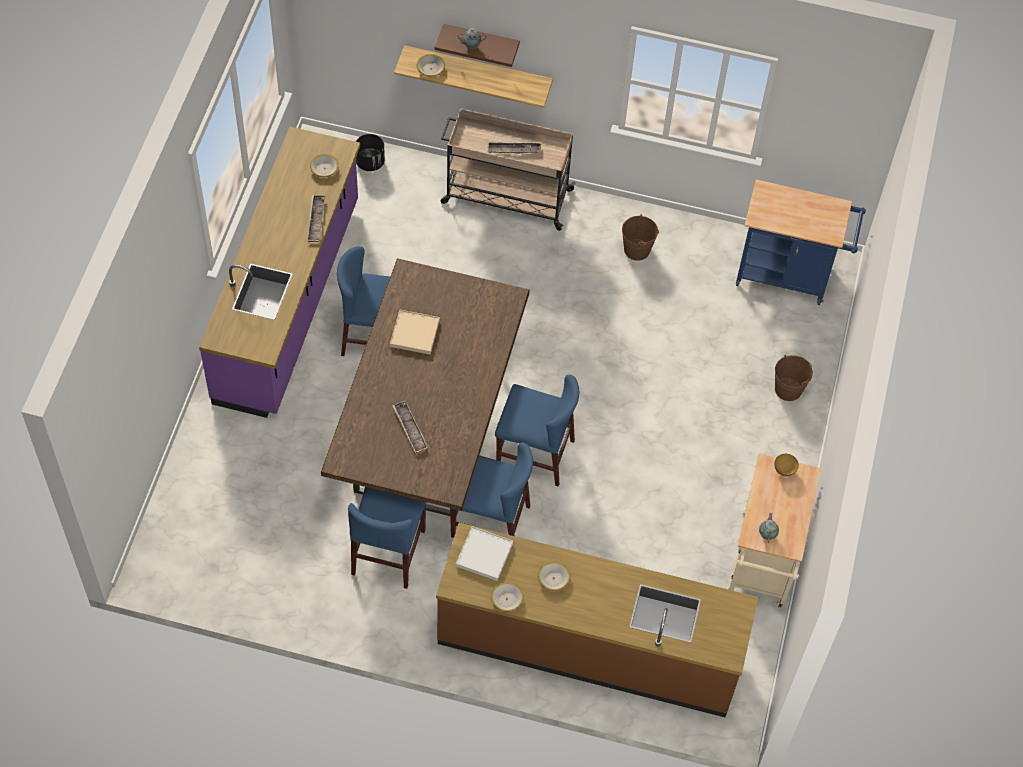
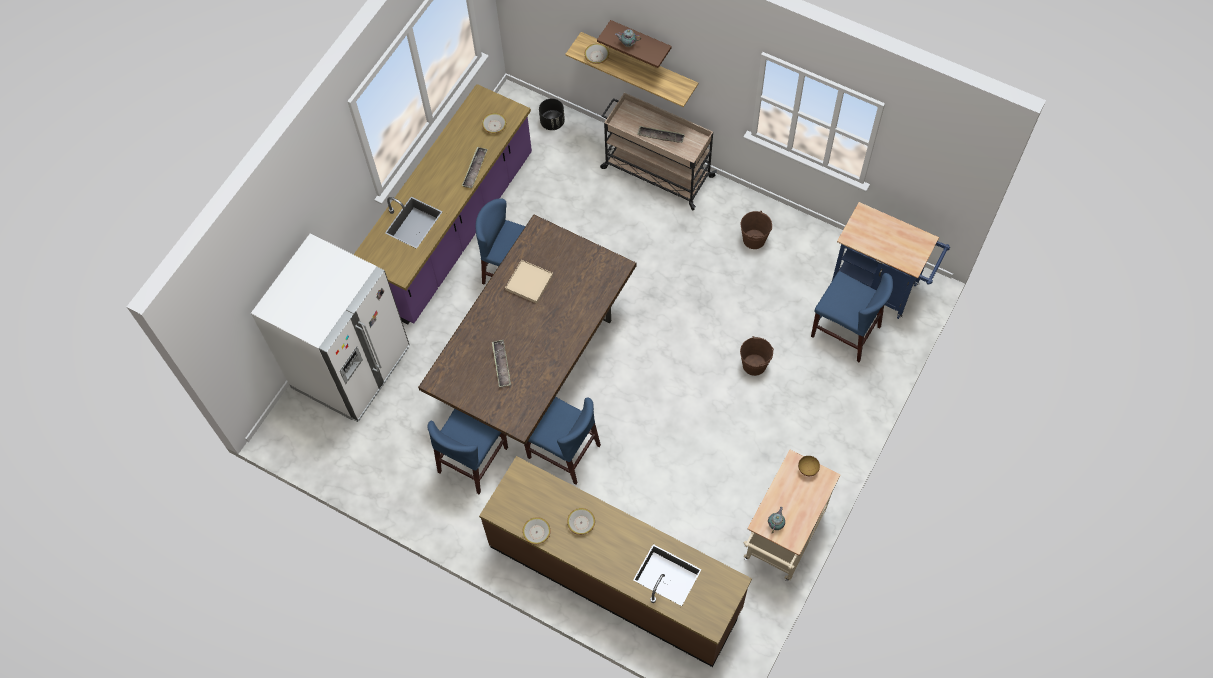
camera: 20 degrees right, 5 degrees up
white tray [456,526,513,581] -> none
blue chair [495,375,579,487] -> blue chair moved to [811,271,893,362]
brown bucket [775,355,813,401] -> brown bucket moved to [740,336,774,376]
none -> white fridge [251,233,410,422]

